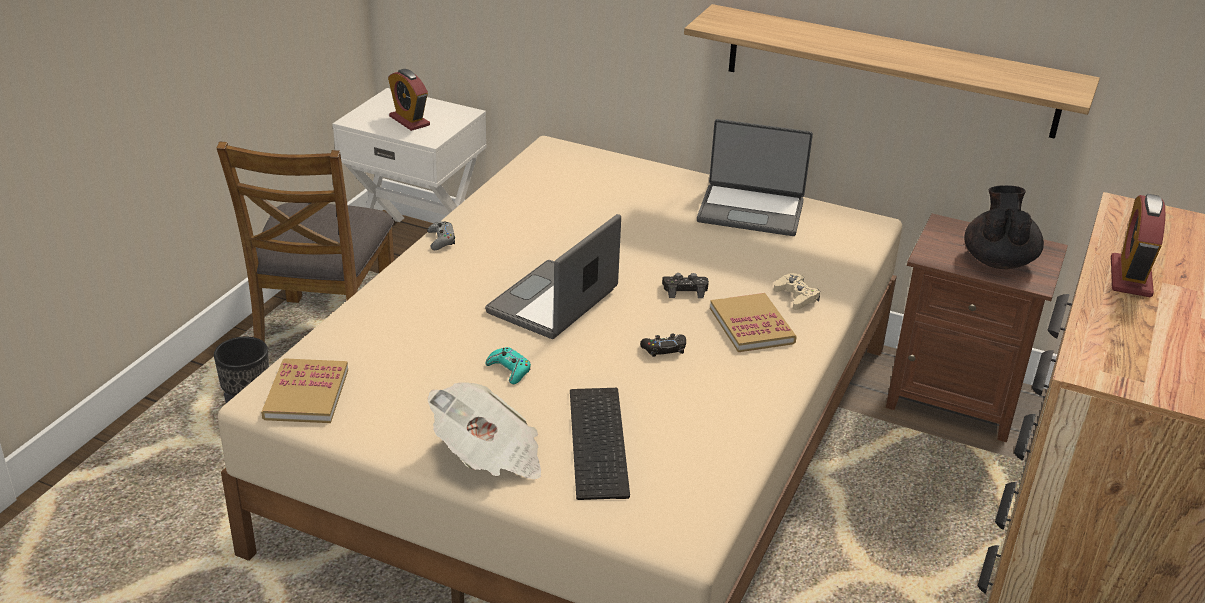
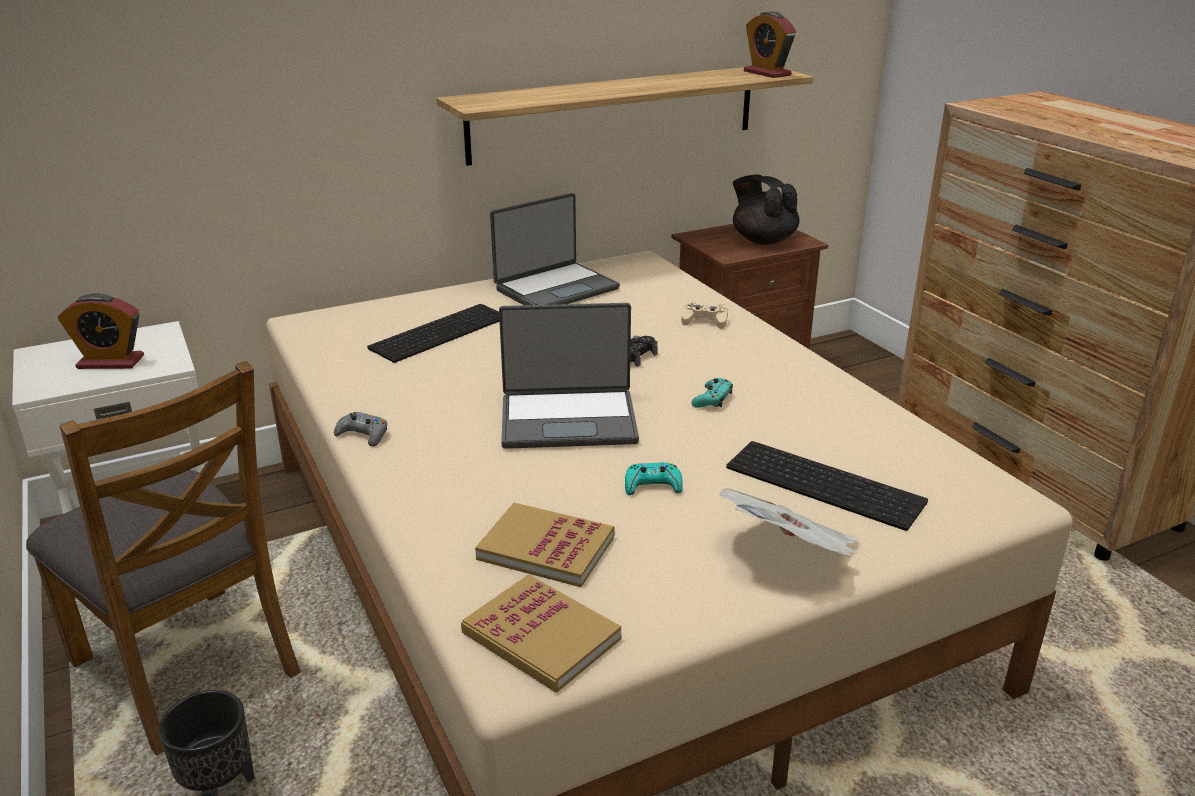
camera: 50 degrees left, 5 degrees down
laptop [485,214,621,339] -> laptop turned 75 degrees counterclockwise [499,303,639,449]
black game controller [640,333,686,357] -> turquoise game controller [691,378,733,408]
book [710,293,797,352] -> book moved to [475,503,615,587]
alarm clock [1111,194,1165,297] -> alarm clock moved to [744,11,796,78]
none -> keyboard [367,304,499,363]

